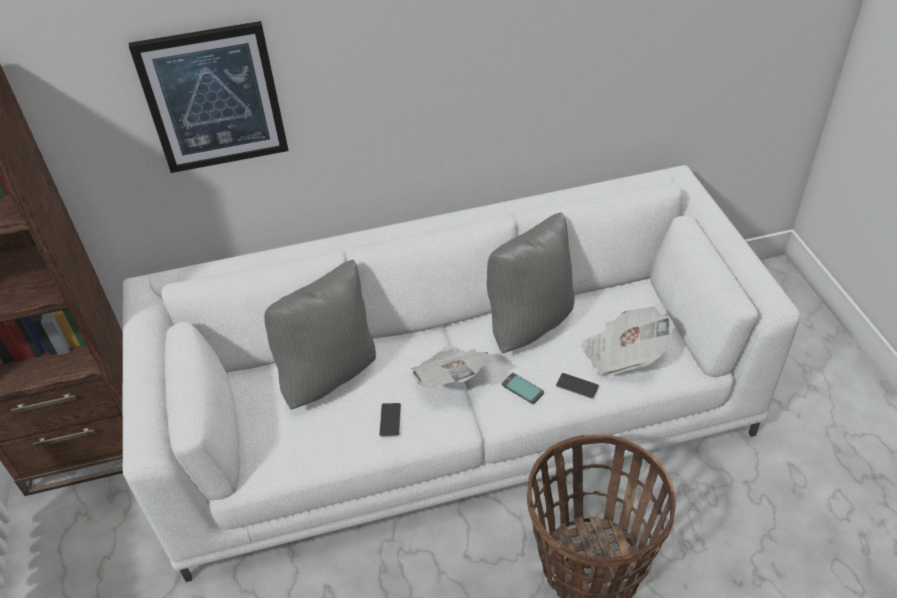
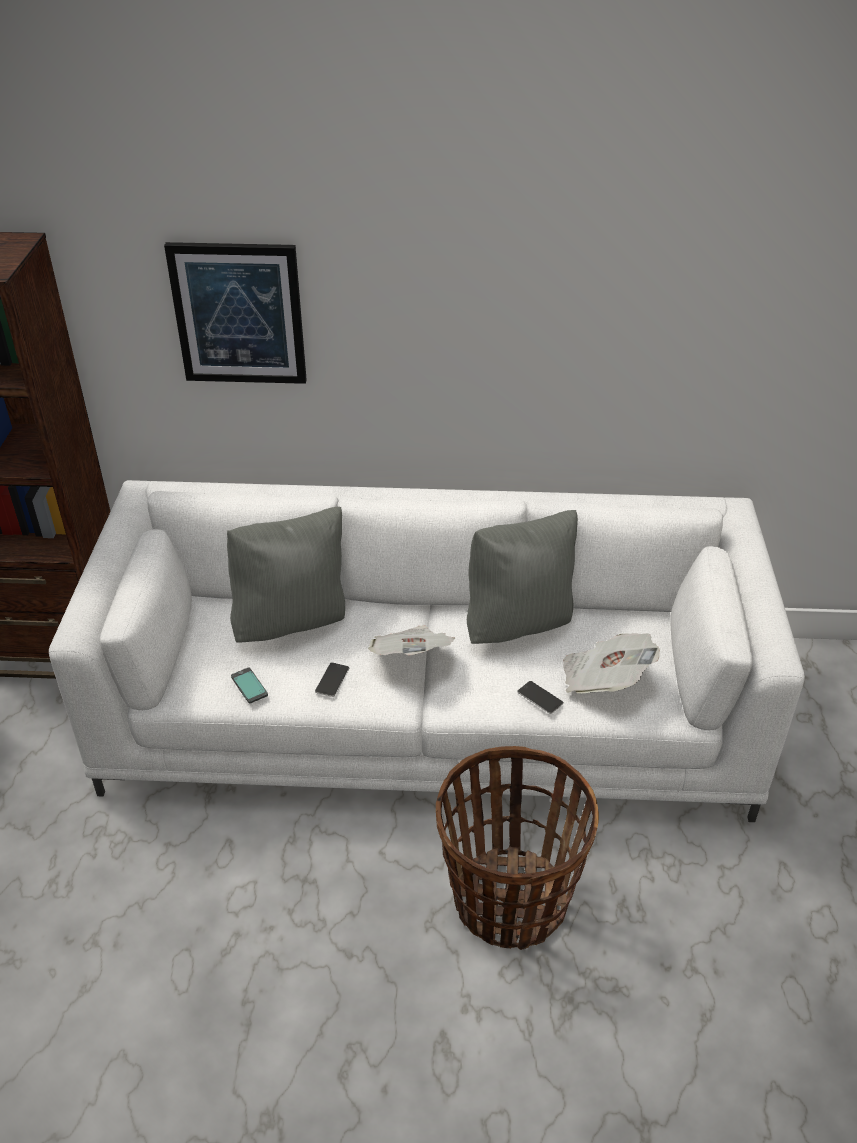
camera: 15 degrees right, 5 degrees down
phone [502,373,544,404] -> phone moved to [231,667,268,703]

